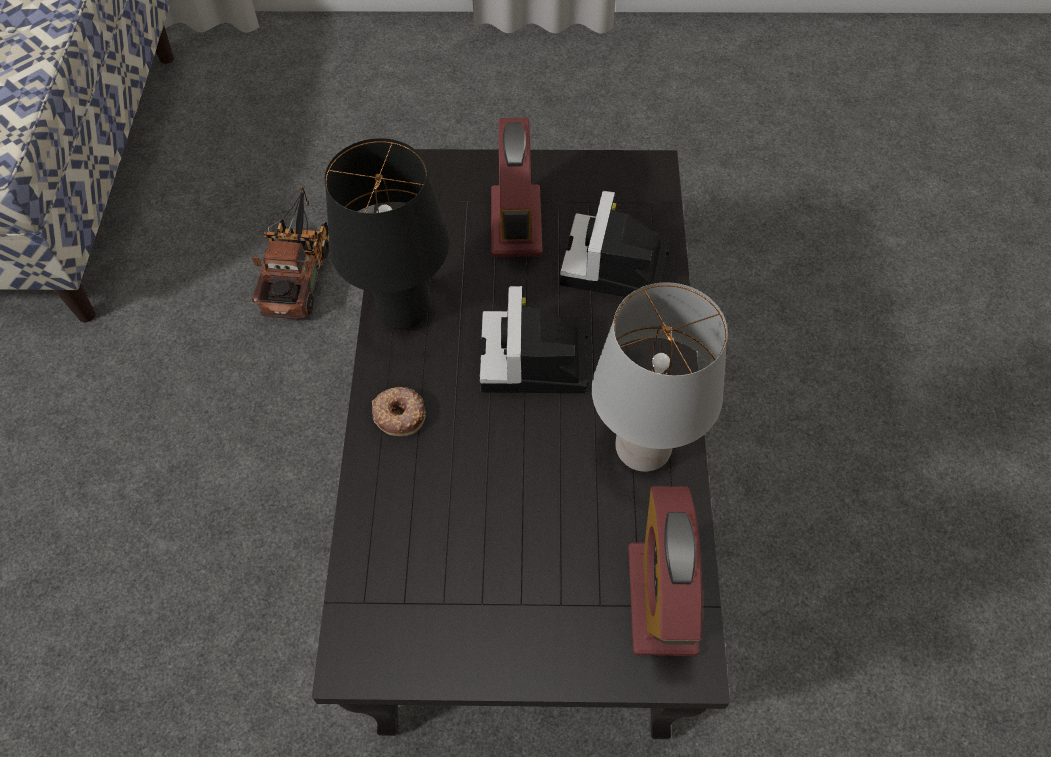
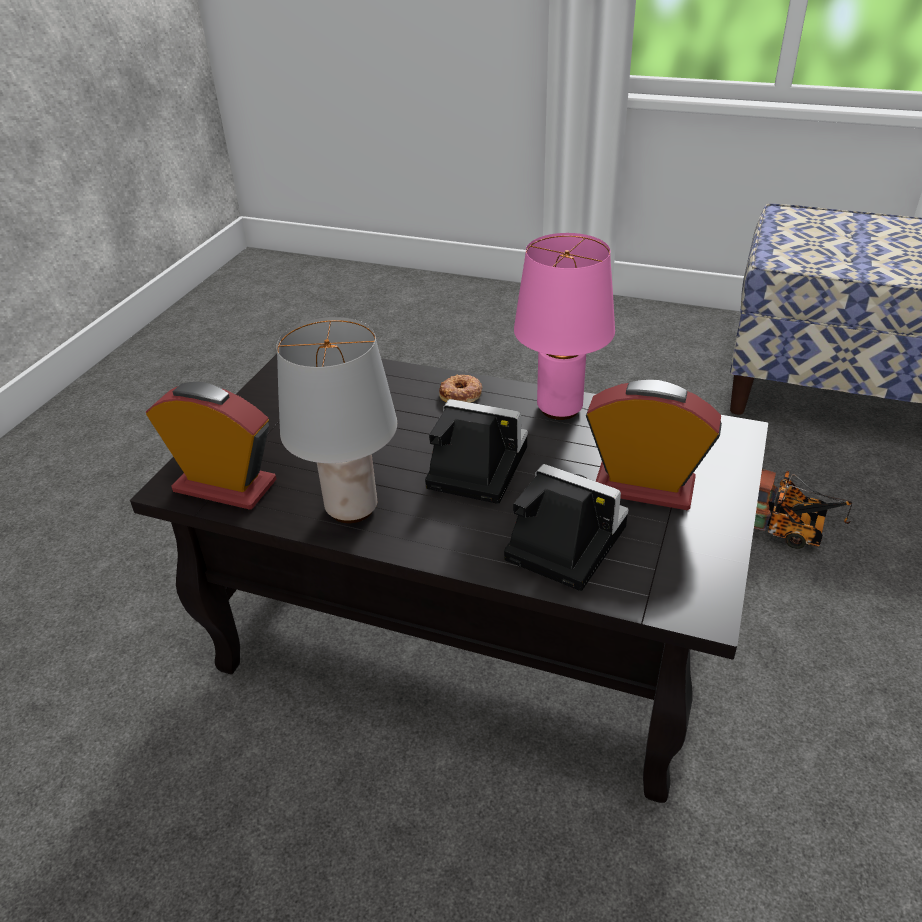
camera: 110 degrees right, 20 degrees down
black table lamp [325,138,449,330] -> pink table lamp [514,233,615,420]

